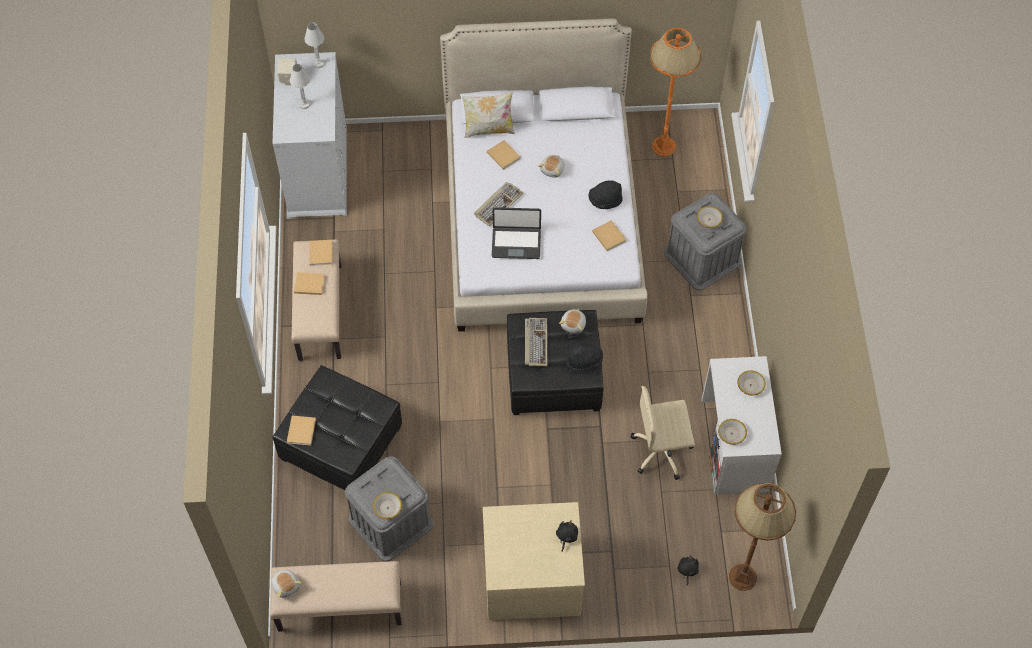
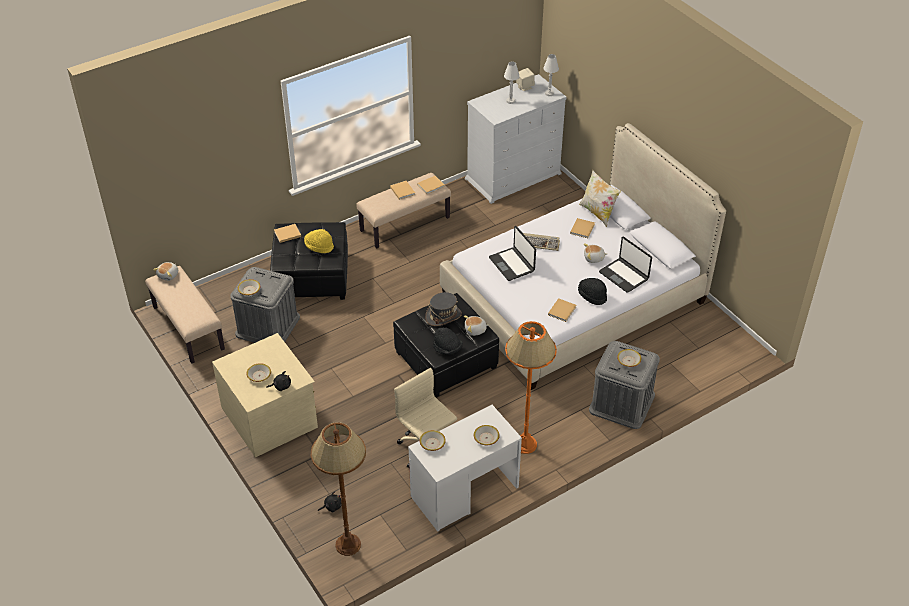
camera: 60 degrees right, 15 degrees down
keyboard [525,318,548,366] -> grey hat [425,292,462,326]
orange floor lamp [650,28,701,156] -> orange floor lamp moved to [505,321,557,454]
none -> bowl [247,363,271,382]
none -> yellow hat [304,229,334,253]
none -> laptop [599,237,652,293]

